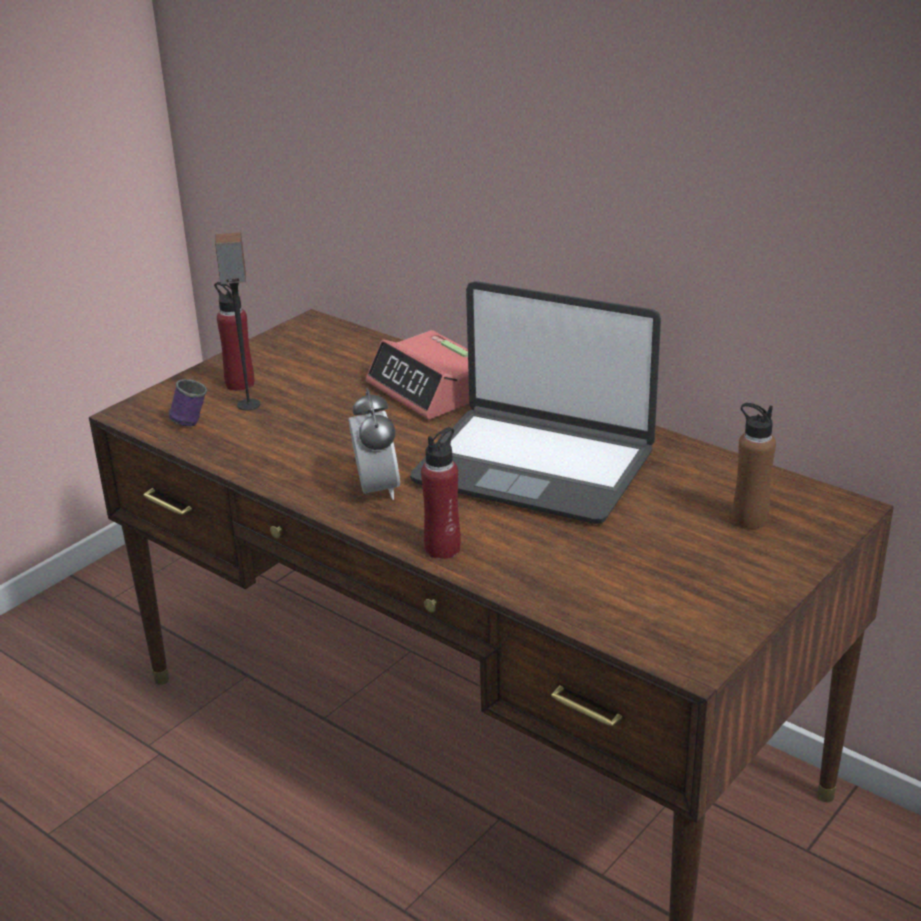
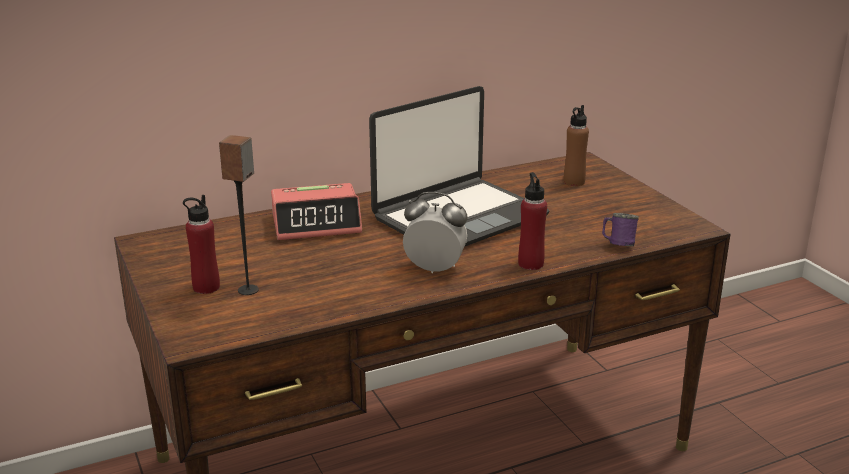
camera: 65 degrees left, 5 degrees down
purple mug [169,379,207,426] -> purple mug moved to [602,213,639,246]

